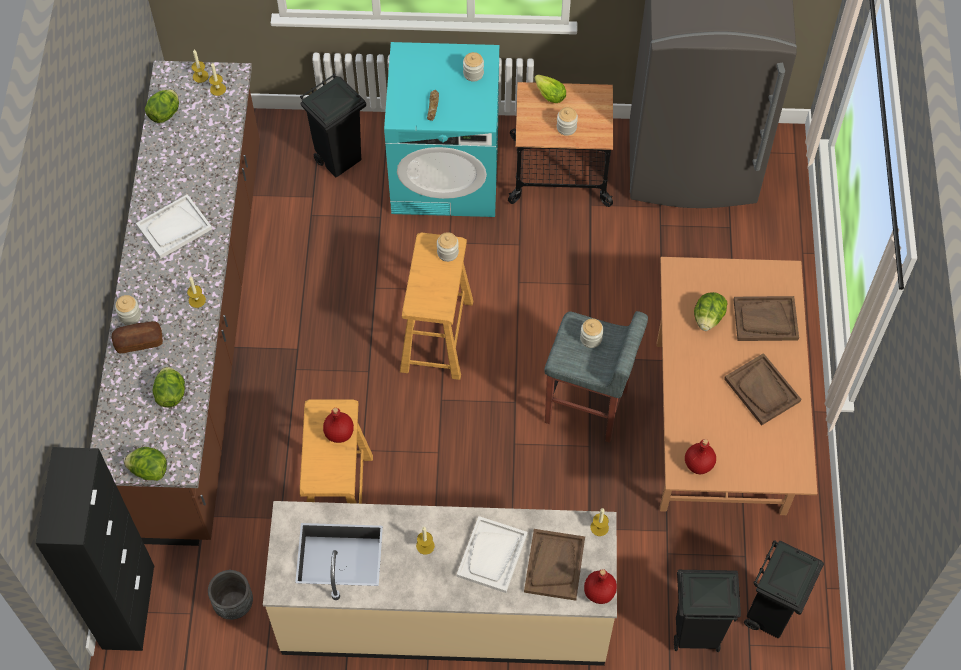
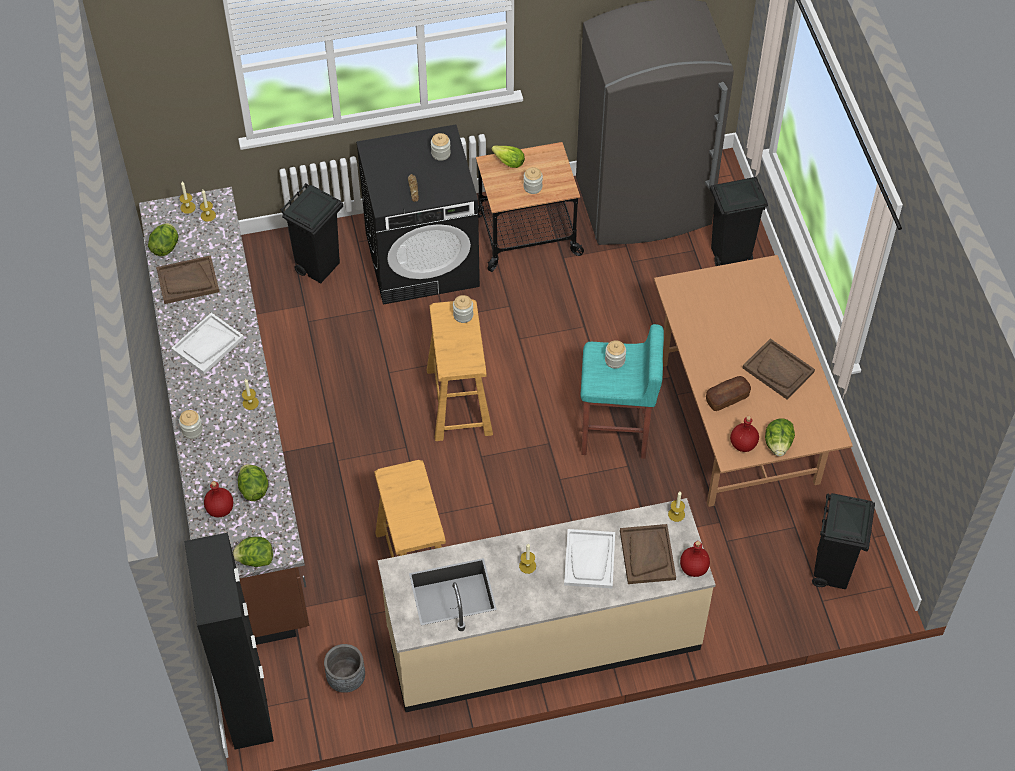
camera: 15 degrees left, 5 degrees down
bread [112,321,163,353] -> bread moved to [706,376,751,411]
red bottle [323,408,354,443] -> red bottle moved to [204,481,233,517]
turquoise washing machine [384,42,499,217] -> black washing machine [356,124,480,305]
grey stool [544,311,648,443] -> turquoise stool [581,324,664,459]
black trash can [674,570,741,652] -> black trash can moved to [710,177,768,266]
lettuce [694,292,727,331] -> lettuce moved to [765,418,795,456]
brown tray [734,296,799,341] -> brown tray moved to [156,255,219,304]

